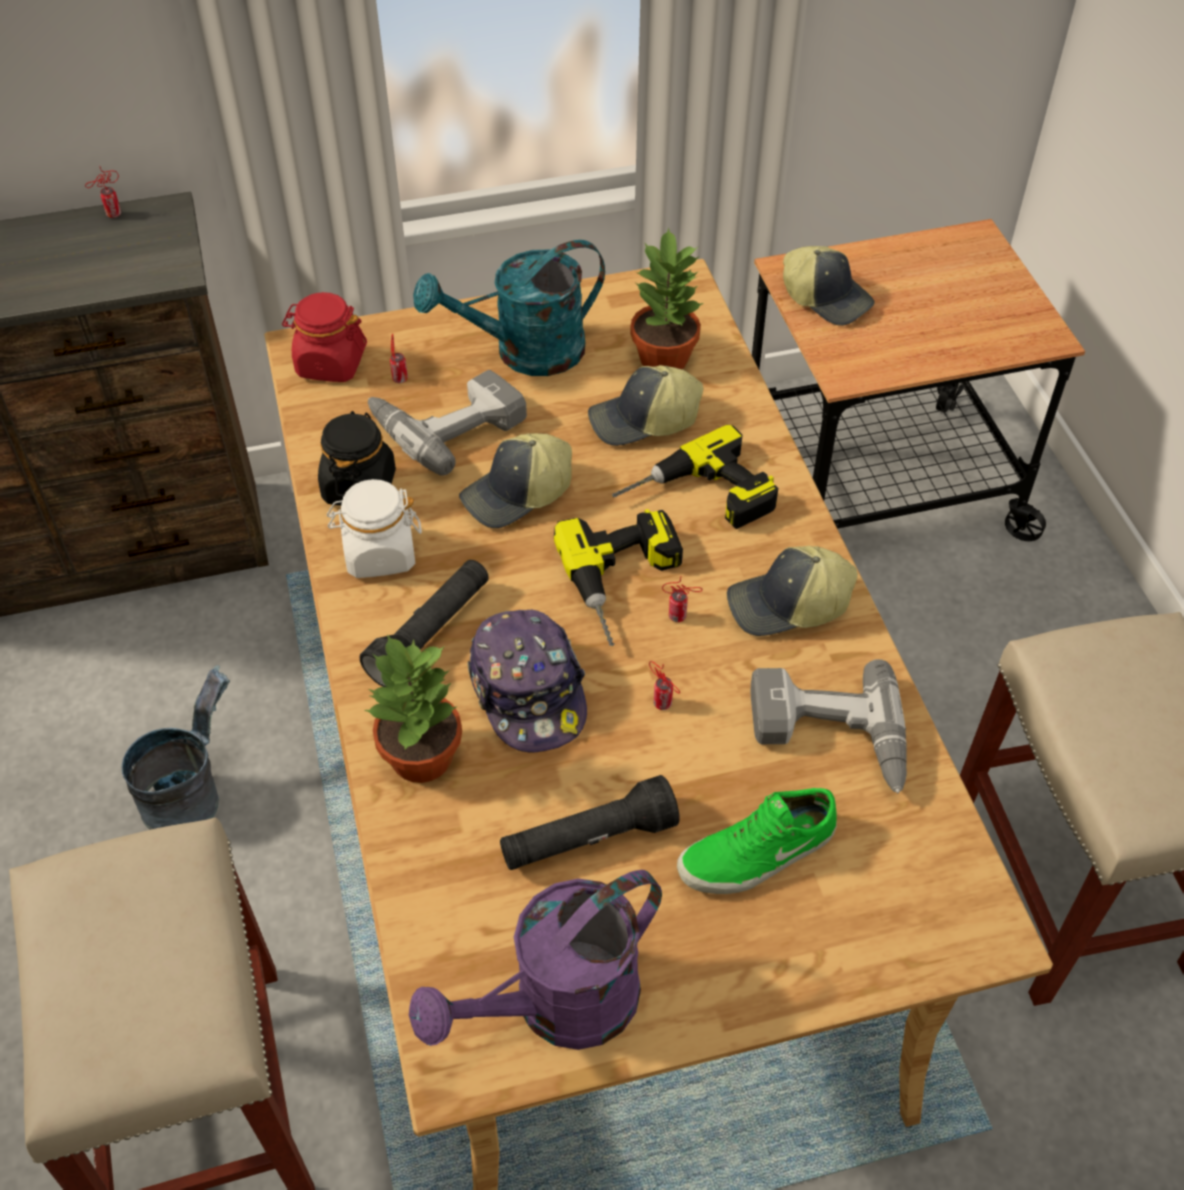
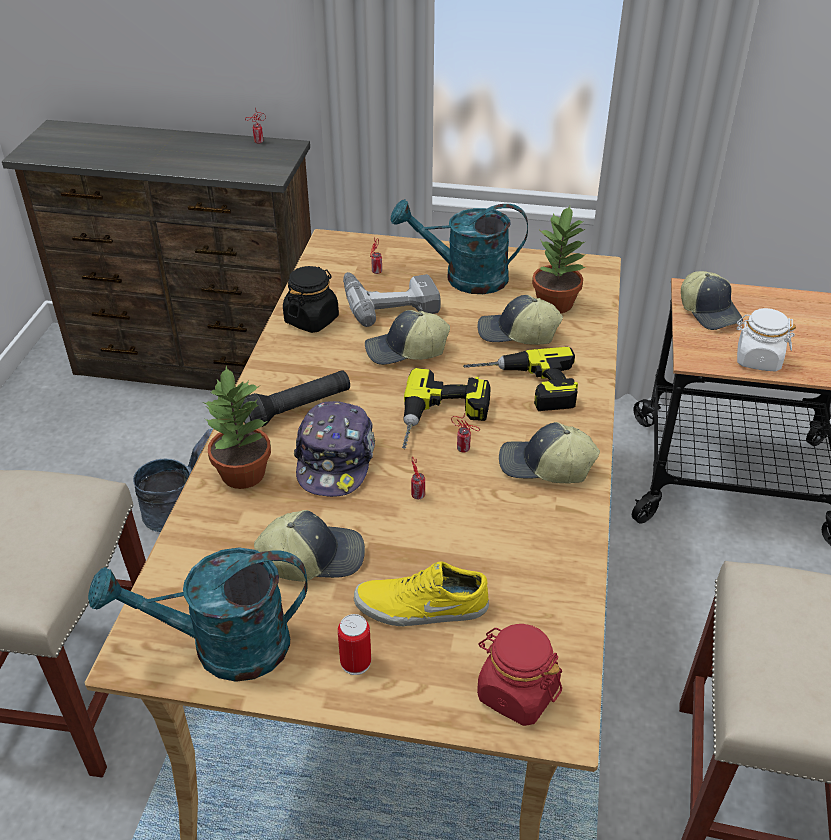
camera: 25 degrees right, 10 degrees down
red jar [282,292,367,382] -> red jar moved to [477,624,562,726]
white jar [327,479,422,578] -> white jar moved to [737,308,796,372]
purple watering can [409,870,662,1050] -> turquoise watering can [88,547,308,682]
black flashlight [500,775,680,870] -> cap [254,510,365,582]
green shoe [677,788,837,894] -> yellow shoe [354,561,489,626]
power drill [751,659,907,793] -> none
none -> can [338,614,371,675]

